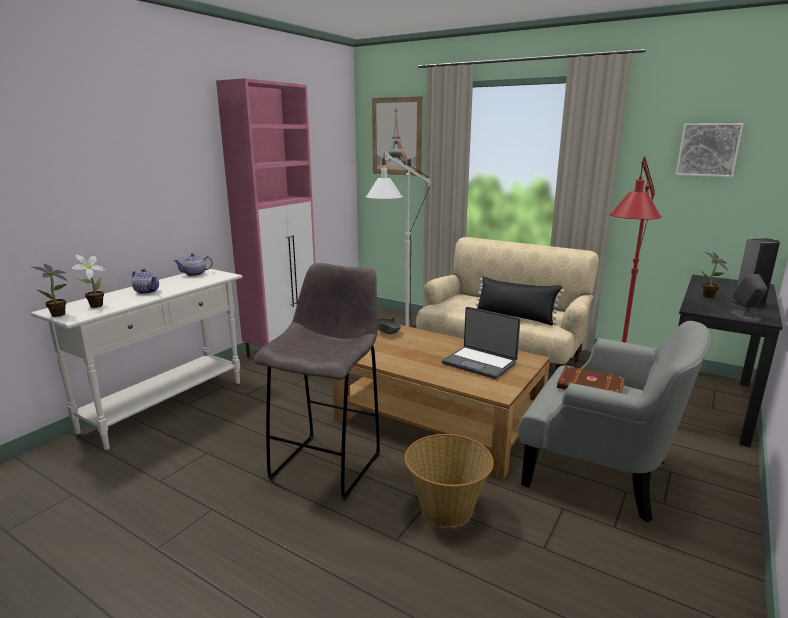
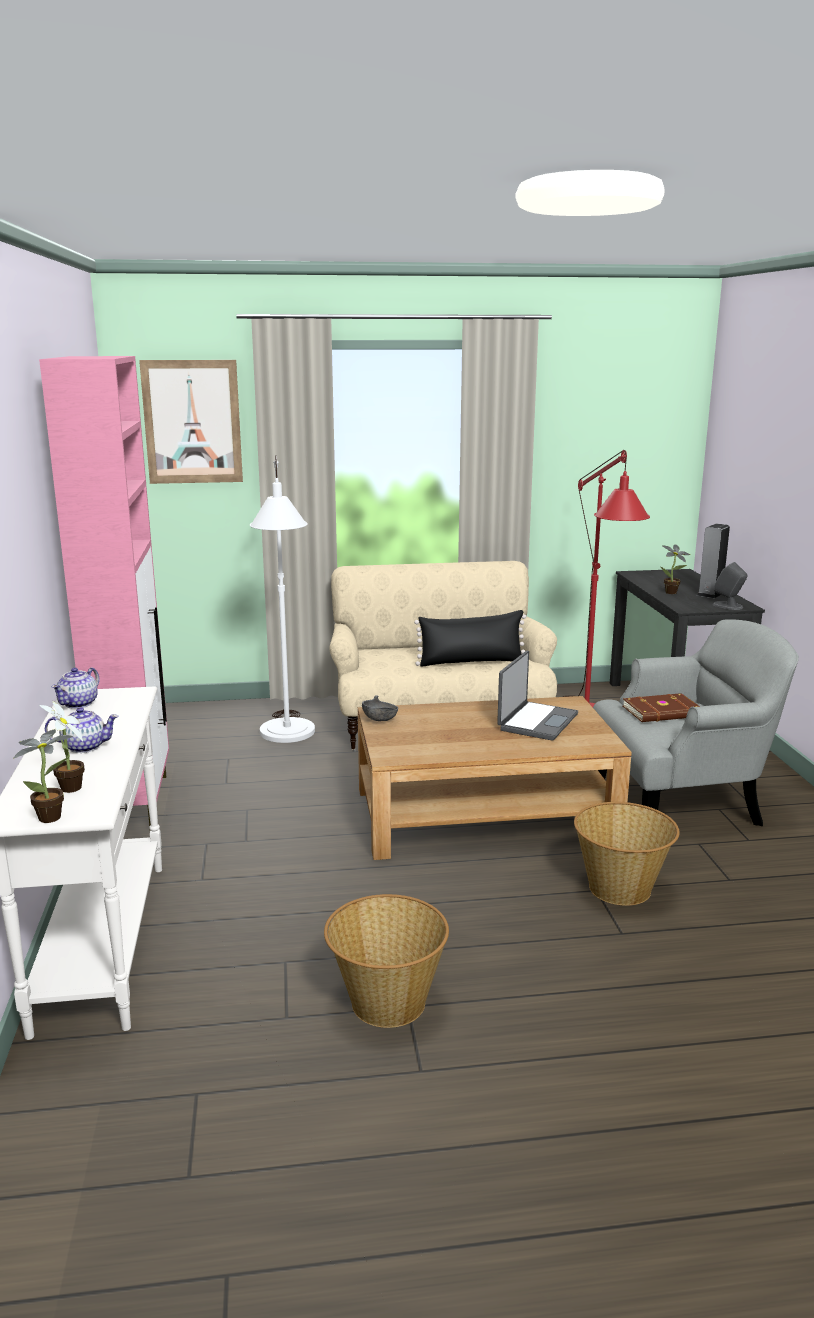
camera: 40 degrees left, 0 degrees up
grey stool [253,263,380,500] -> none
laptop [442,307,520,379] -> laptop turned 60 degrees counterclockwise [497,651,578,741]
picture [676,123,744,177] -> none
none -> basket [324,894,449,1028]

